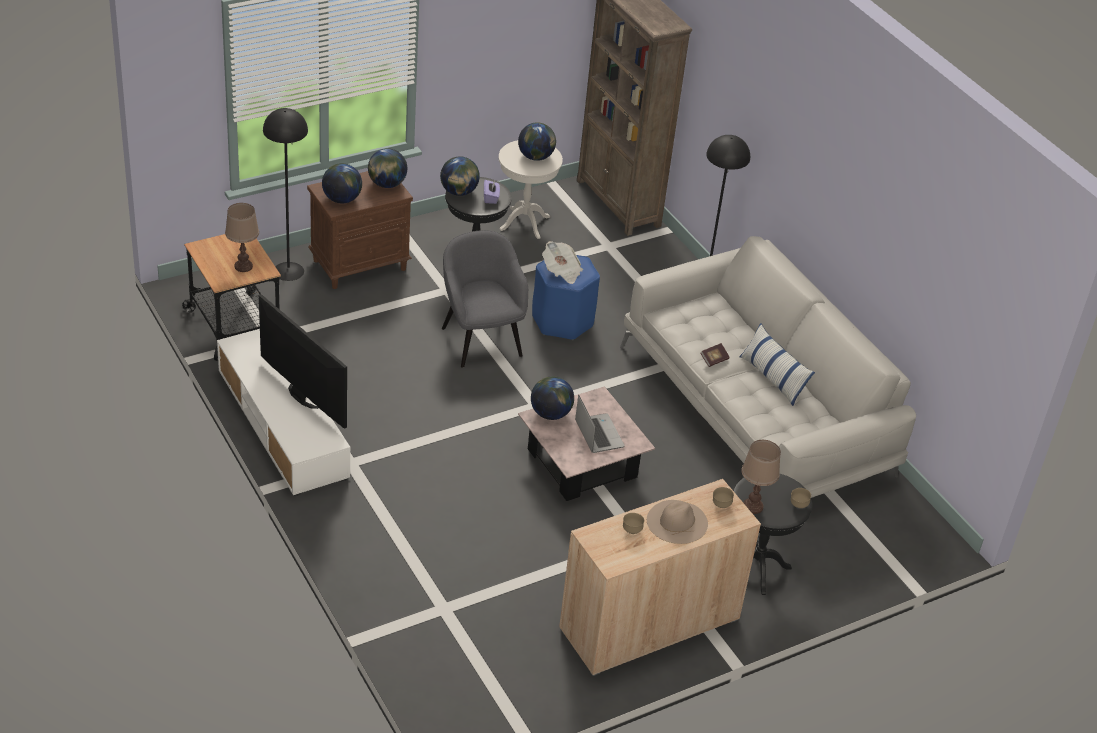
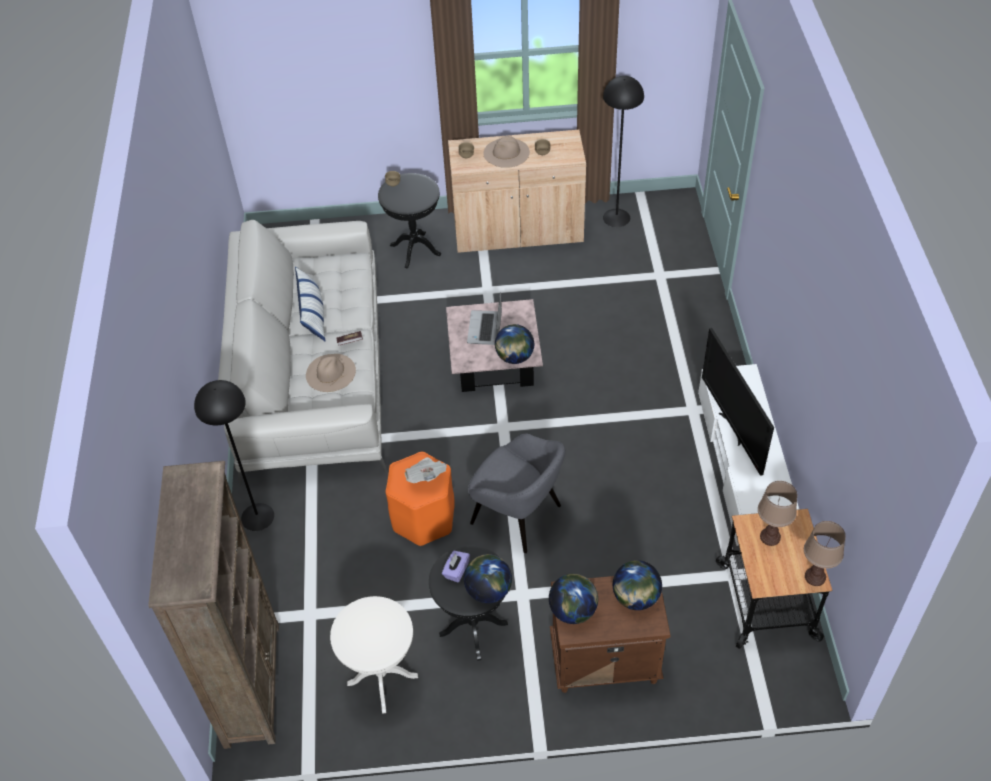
camera: 150 degrees left, 10 degrees up
black floor lamp [263,108,308,281] -> black floor lamp moved to [603,76,644,227]
grey armchair [442,230,528,368] -> grey armchair turned 60 degrees counterclockwise [468,434,566,553]
globe [518,122,556,161] -> none
blue stool [532,255,600,340] -> orange stool [386,452,455,546]
brown table lamp [741,440,781,514] -> brown table lamp moved to [804,521,846,586]
none -> beige hat [306,354,356,392]

